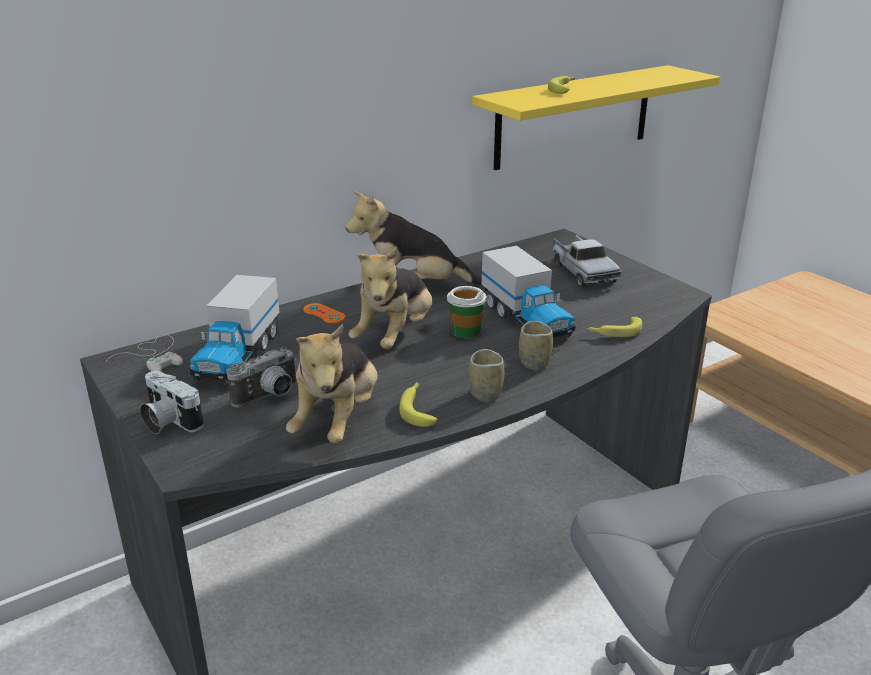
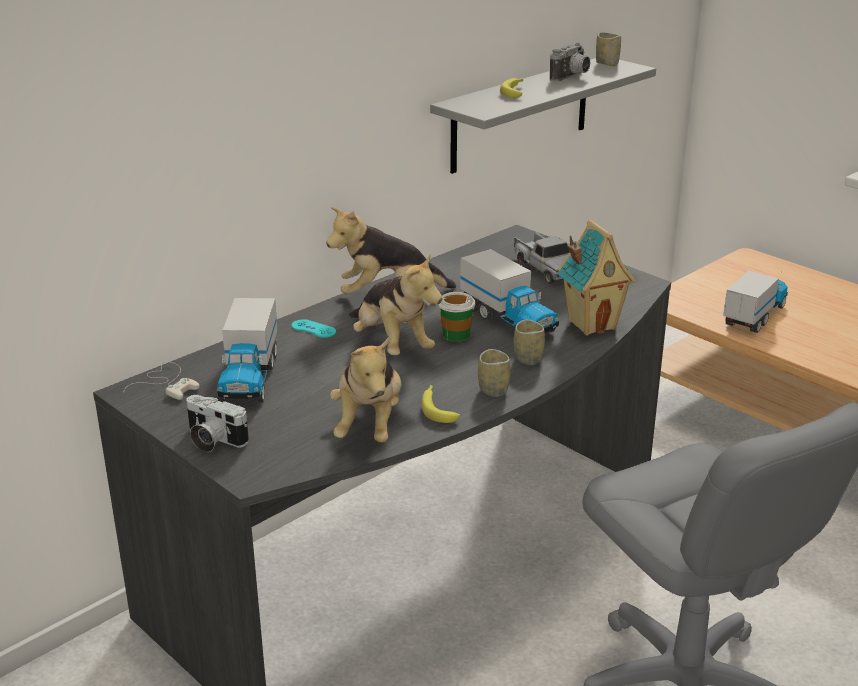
camera: 10 degrees left, 0 degrees up
camera [227,347,296,407] -> camera moved to [550,43,590,82]
orange game controller [303,303,345,323] -> turquoise game controller [292,319,336,338]
plush toy [349,247,433,349] -> plush toy turned 45 degrees counterclockwise [349,253,442,355]
yellow shelf [472,65,720,170] -> grey shelf [430,58,656,174]
banana [587,317,642,337] -> toy house [557,220,636,335]
none -> cup [596,32,621,66]
none -> toy truck [723,271,788,333]

